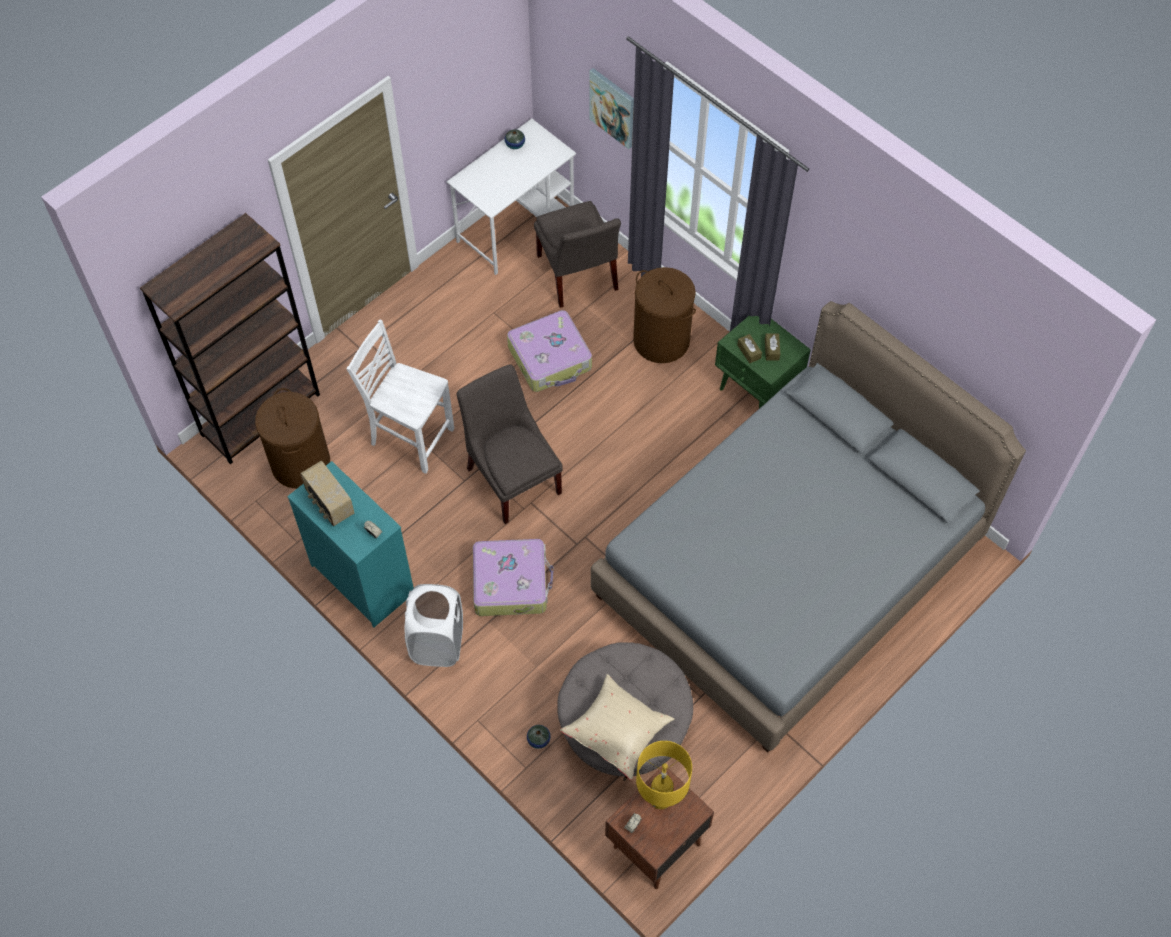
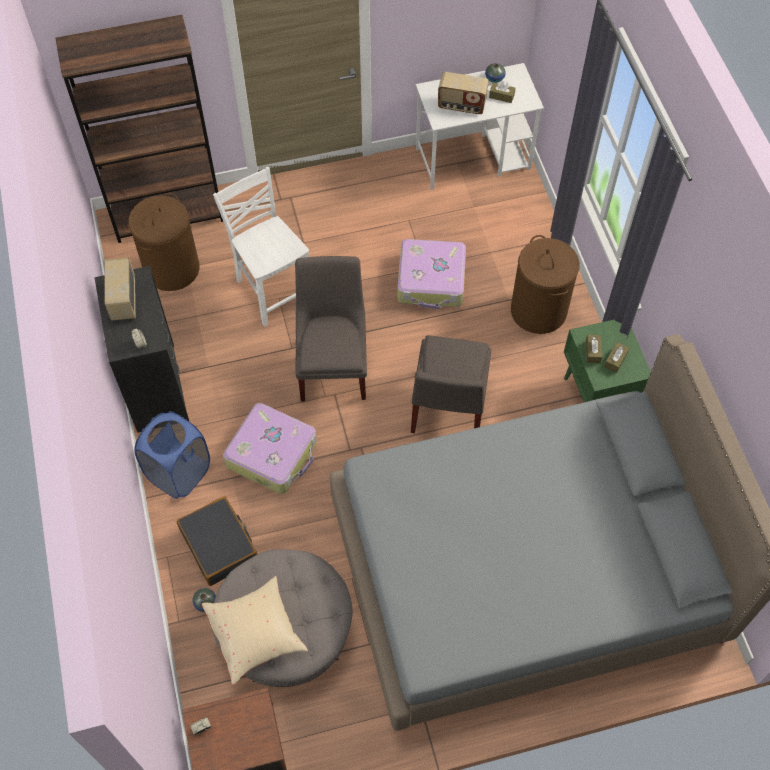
camera: 30 degrees right, 0 degrees up
turquoise dresser [287,461,414,628] -> black dresser [95,266,189,433]
white laundry basket [405,584,463,667] -> blue laundry basket [134,411,210,499]
grey chair [534,201,621,308] -> grey chair moved to [411,335,492,433]
picture [589,68,634,149] -> none
yellow table lamp [636,741,692,809] -> none
none -> black suitcase [177,496,257,586]
none -> radio [438,72,489,114]
none -> brown tissue box [489,81,516,103]

